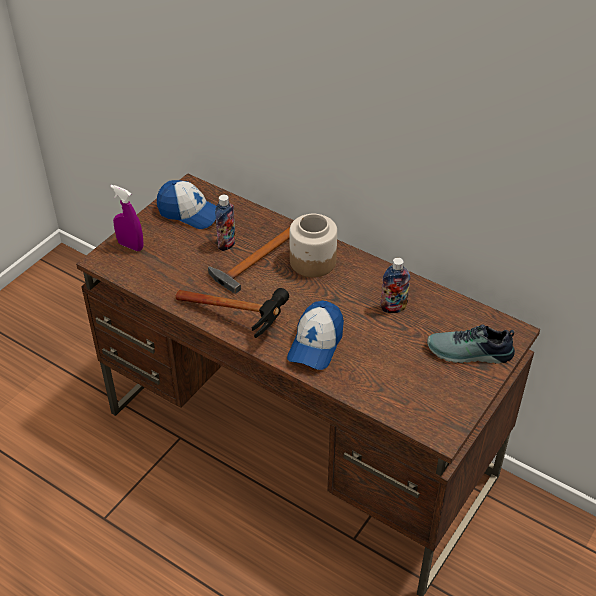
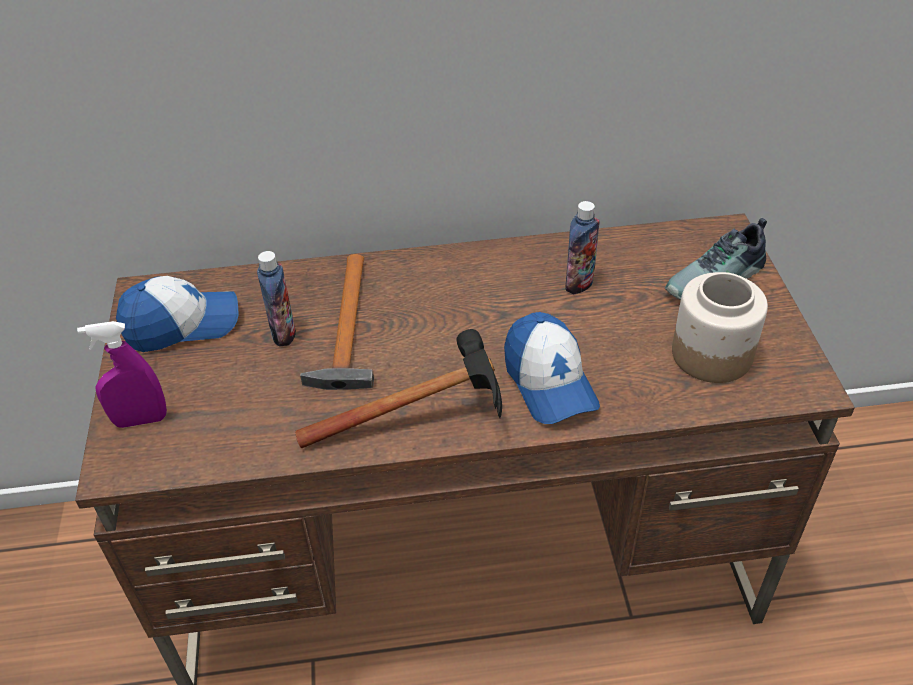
camera: 40 degrees left, 0 degrees up
jar [289,214,337,277] -> jar moved to [672,272,768,383]

